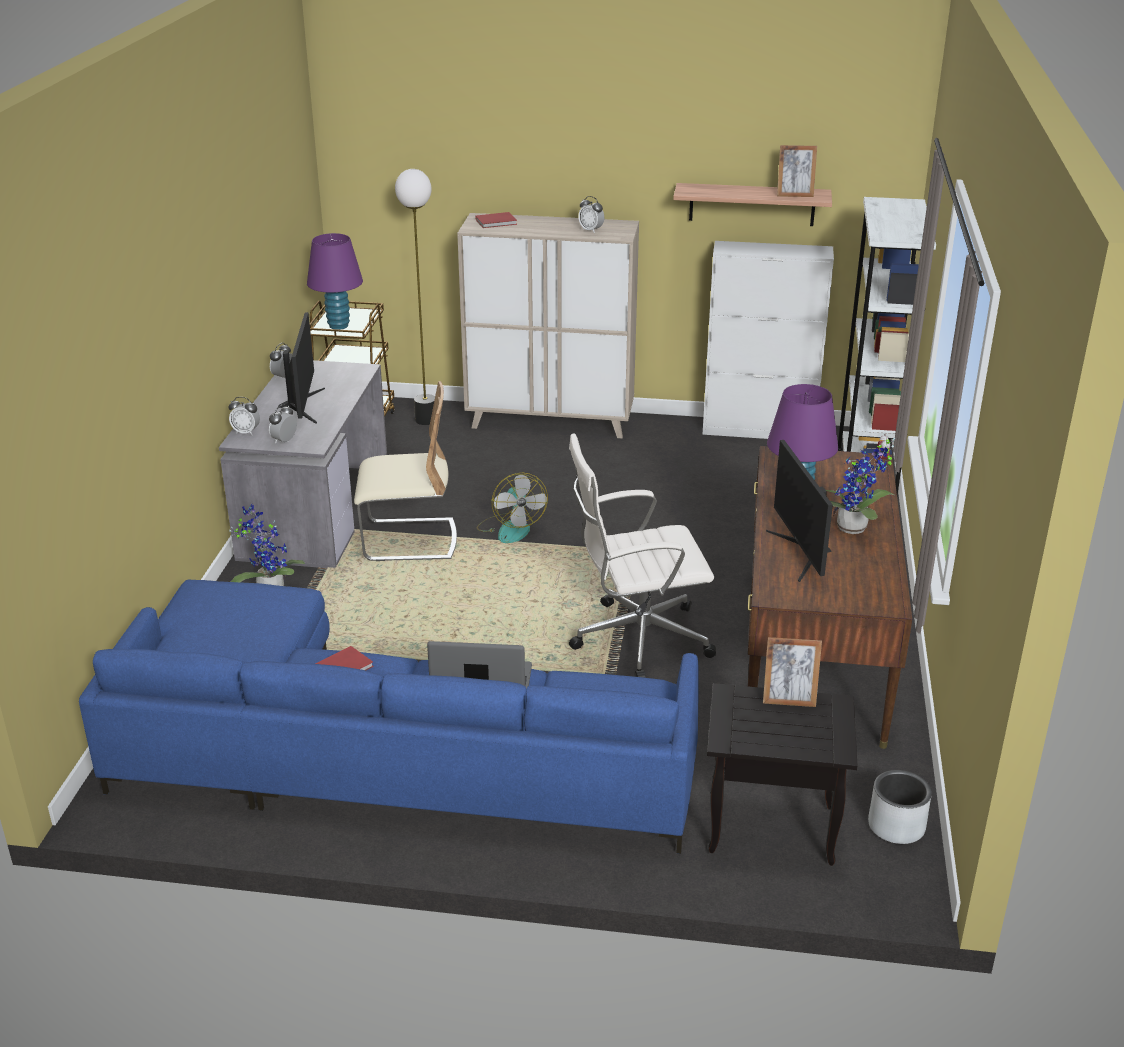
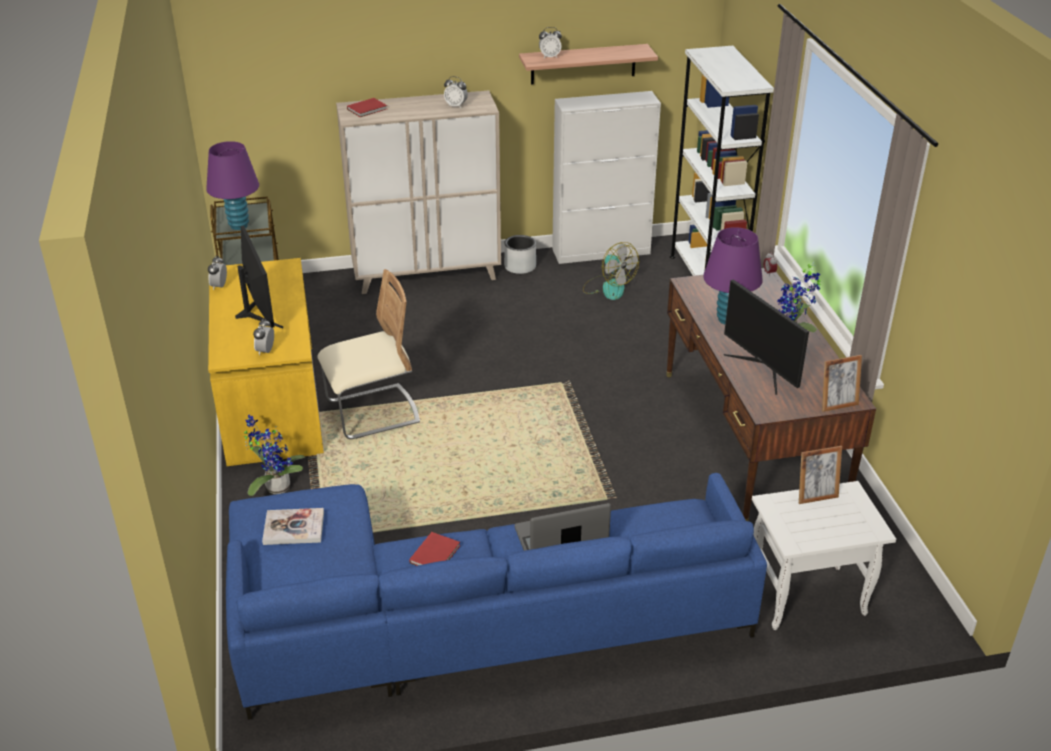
camera: 20 degrees left, 5 degrees up
grey desk [219,360,387,568] -> yellow desk [208,258,324,466]
alarm clock [229,397,260,435] -> alarm clock moved to [539,27,562,58]
floor lamp [395,169,435,425] -> none
fan [477,473,548,543] -> fan moved to [583,242,639,300]
white office chair [569,433,716,678] -> none
black side table [707,683,858,866] -> white side table [752,481,896,630]
picture frame [777,145,817,197] -> picture frame moved to [822,355,862,412]
grey planter [868,770,932,844] -> grey planter moved to [504,235,536,274]
none -> book [262,508,324,545]

